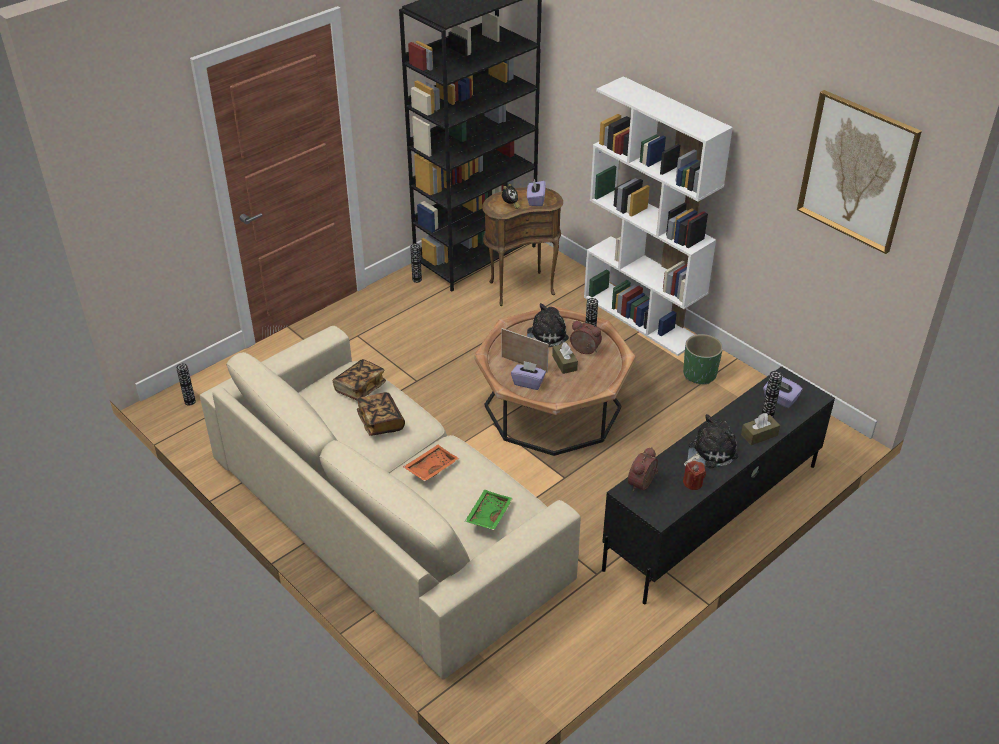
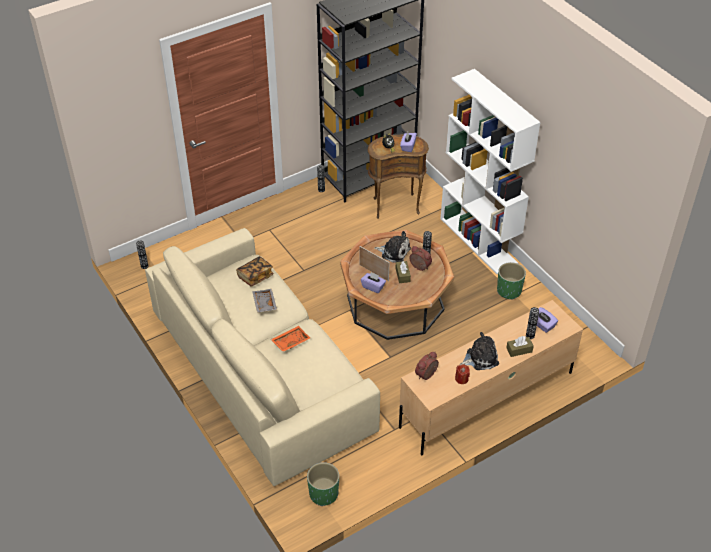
camera: 10 degrees right, 5 degrees up
book [357,392,405,436] -> grey tray [252,289,277,313]
green tray [465,489,513,530] -> none
plush toy [527,303,569,347] -> plush toy turned 45 degrees clockwise [374,231,411,263]
black tv stand [602,366,835,604] -> beige tv stand [399,300,583,455]
picture [797,90,922,254] -> none
none -> green planter [307,462,339,506]

